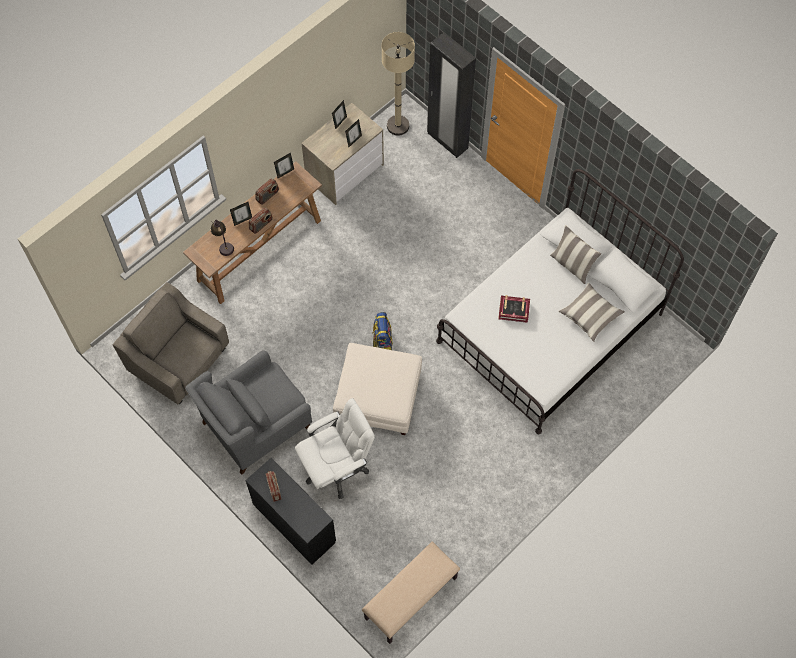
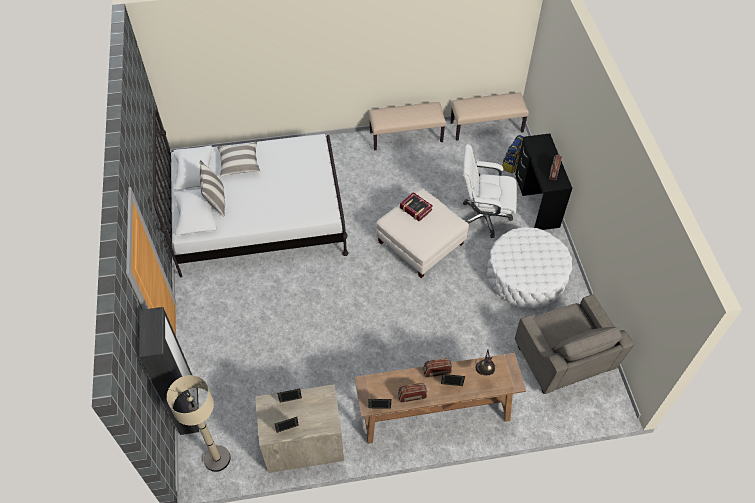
camera: 145 degrees left, 10 degrees down
grey armchair [185,350,312,475] -> white ottoman [487,227,572,308]
backpack [372,312,393,350] -> backpack moved to [502,135,523,173]
book [498,295,530,323] -> book moved to [400,192,433,222]
none -> beige bench [369,102,446,151]

